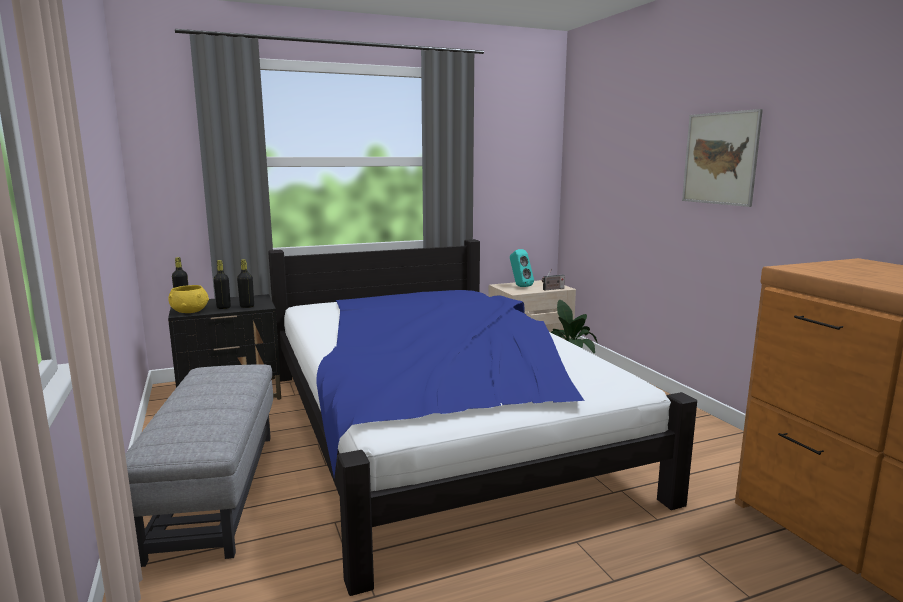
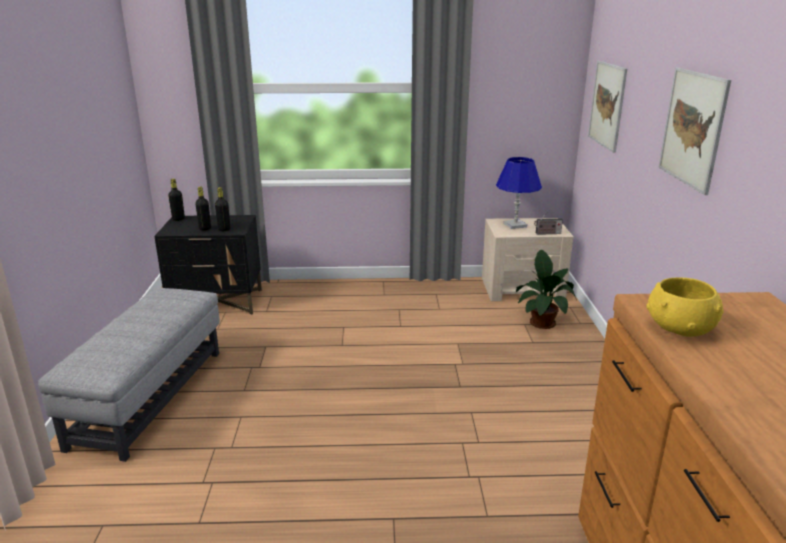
camera: 20 degrees right, 10 degrees up
yellow bowl [168,285,209,313] -> yellow bowl moved to [646,277,724,337]
bed [268,239,697,596] -> none
turquoise speaker [510,249,534,287] -> blue table lamp [496,157,542,229]
none -> picture [588,61,627,153]

